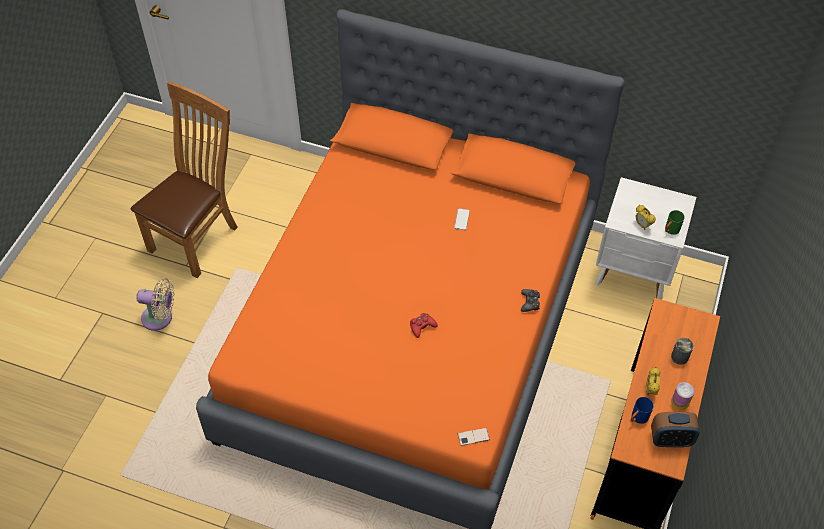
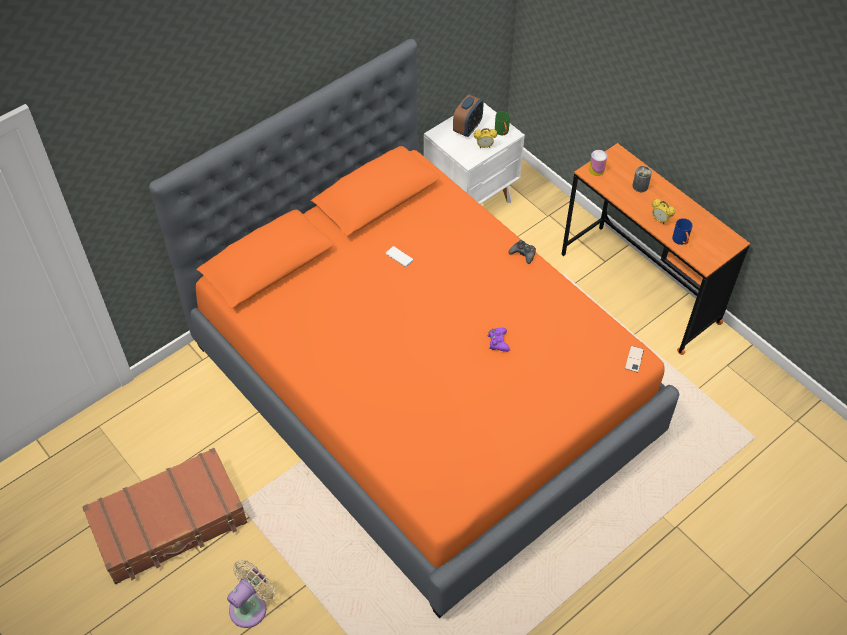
camera: 60 degrees left, 0 degrees up
brown chair [130,81,238,278] -> brown suitcase [82,448,247,584]
red game controller [410,313,438,338] -> purple game controller [488,328,510,352]
alarm clock [651,412,700,447] -> alarm clock moved to [453,95,484,137]
can [671,382,695,410] -> can moved to [589,150,607,176]

